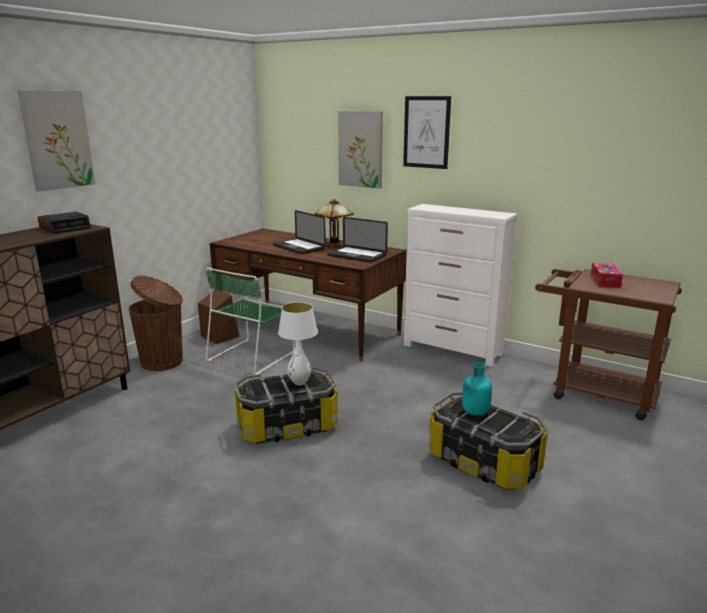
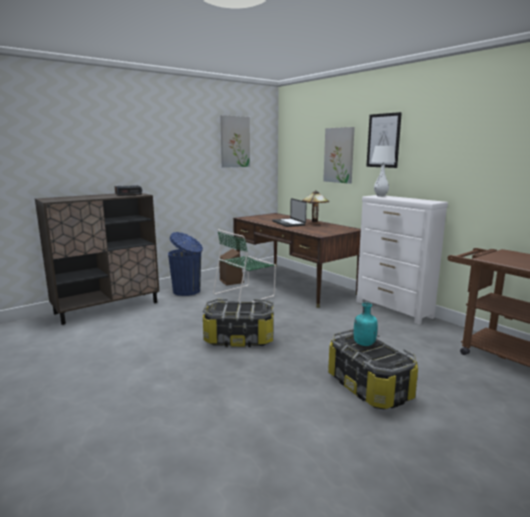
camera: 20 degrees right, 5 degrees down
picture [17,90,95,192] -> picture moved to [220,115,250,168]
brown trash can [129,276,183,371] -> blue trash can [168,232,203,296]
white table lamp [278,302,318,385] -> white table lamp moved to [371,146,396,197]
laptop [327,217,388,263] -> none
tissue box [591,263,623,288] -> none

